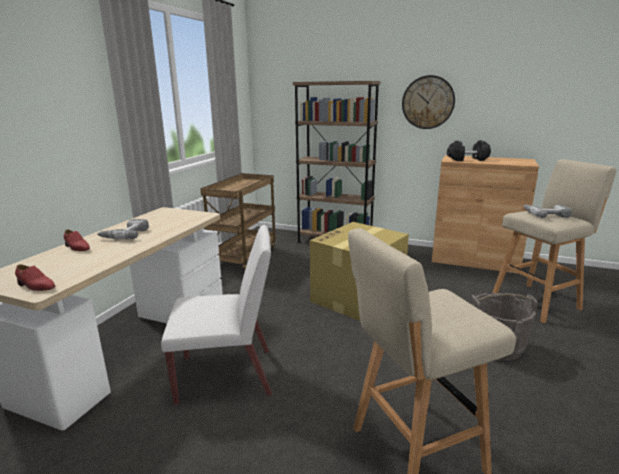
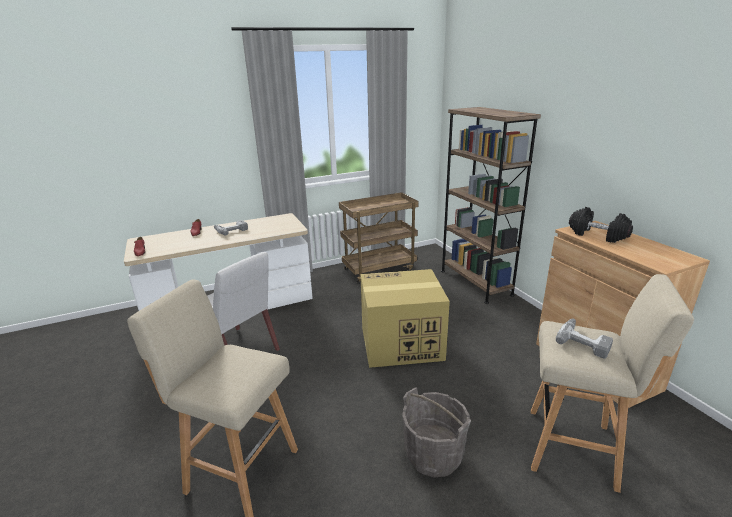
camera: 45 degrees right, 5 degrees up
wall clock [402,75,455,129] -> none

